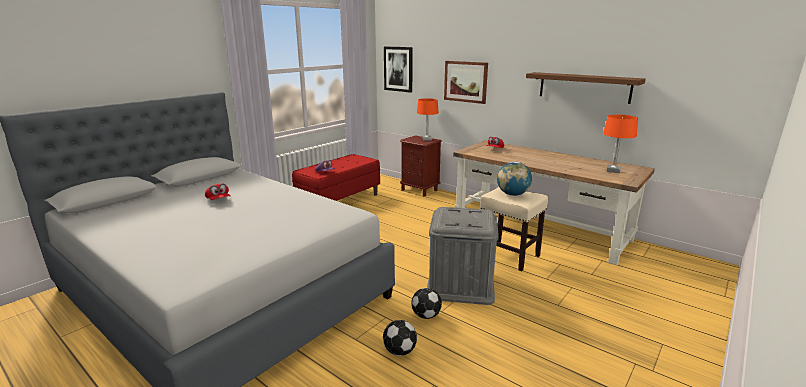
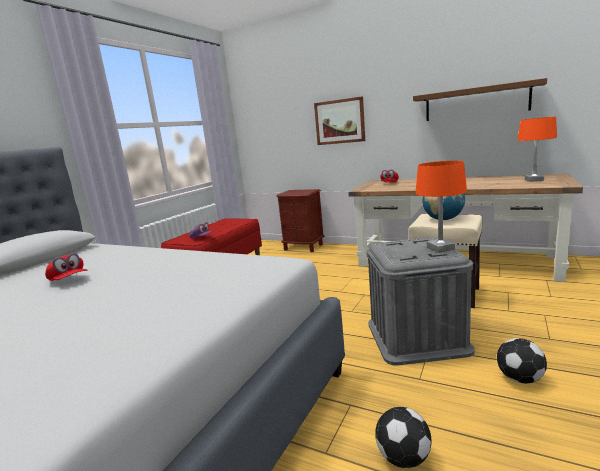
camera: 10 degrees left, 5 degrees down
picture [384,47,413,93] -> none
football [411,288,442,319] -> football moved to [497,338,547,384]
orange table lamp [417,98,439,141] -> orange table lamp moved to [415,161,467,253]

